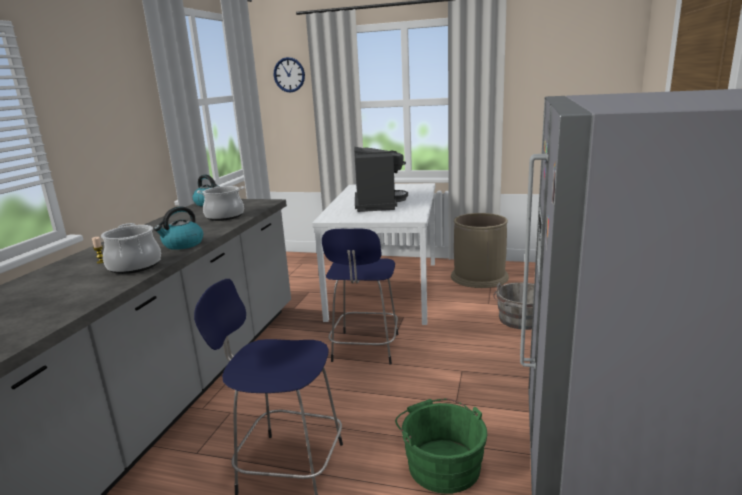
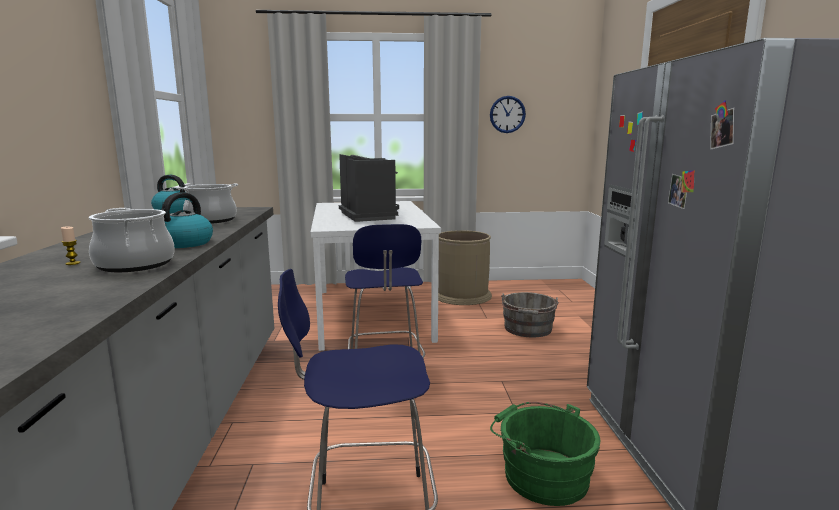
camera: 20 degrees left, 5 degrees down
wall clock [274,57,305,93] -> wall clock moved to [490,96,526,133]

